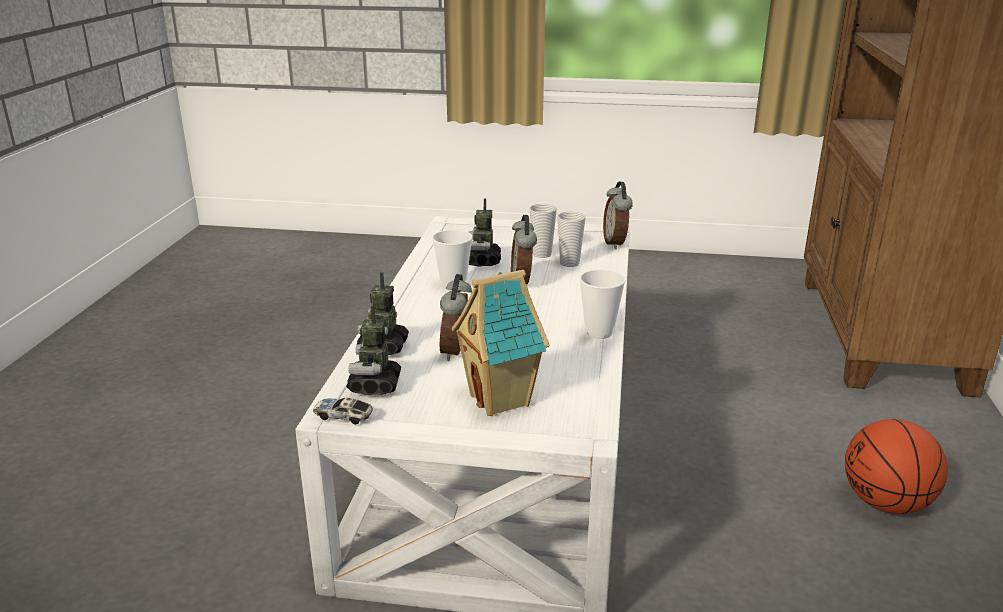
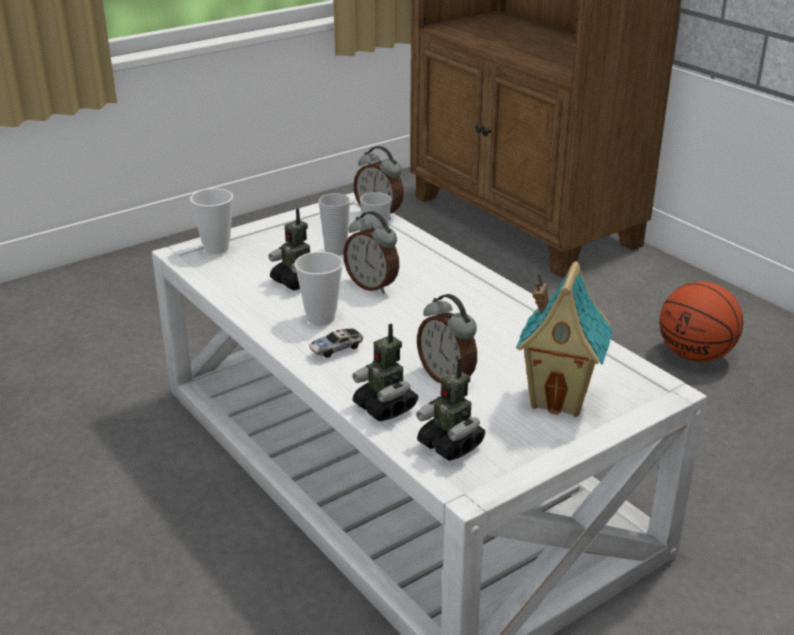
camera: 45 degrees left, 5 degrees up
toy car [313,398,373,425] -> toy car moved to [309,328,363,358]
cup [579,269,625,339] -> cup moved to [190,188,233,254]

